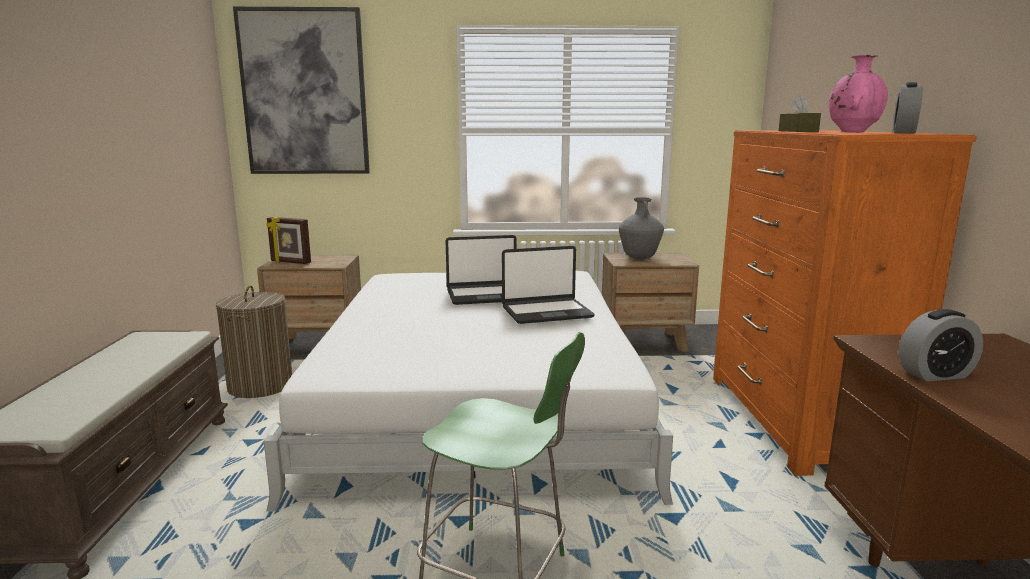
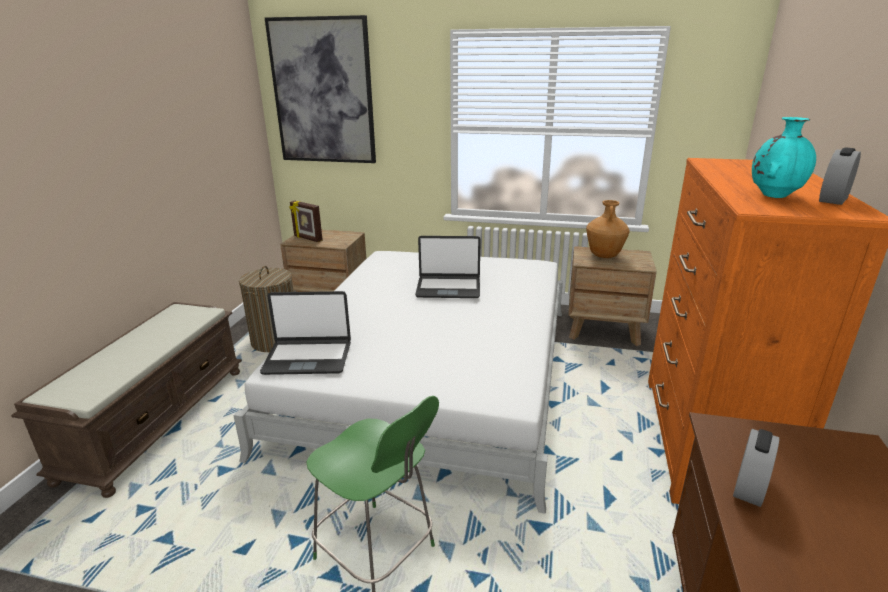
camera: 15 degrees right, 10 degrees up
laptop [502,246,595,324] -> laptop moved to [260,291,351,375]
grey vase [619,197,664,259] -> brown vase [586,200,630,258]
brown tissue box [779,96,821,132] -> none
pink vase [829,55,888,133] -> turquoise vase [752,117,816,198]
alarm clock [899,309,983,381] -> alarm clock turned 60 degrees counterclockwise [733,429,779,507]

